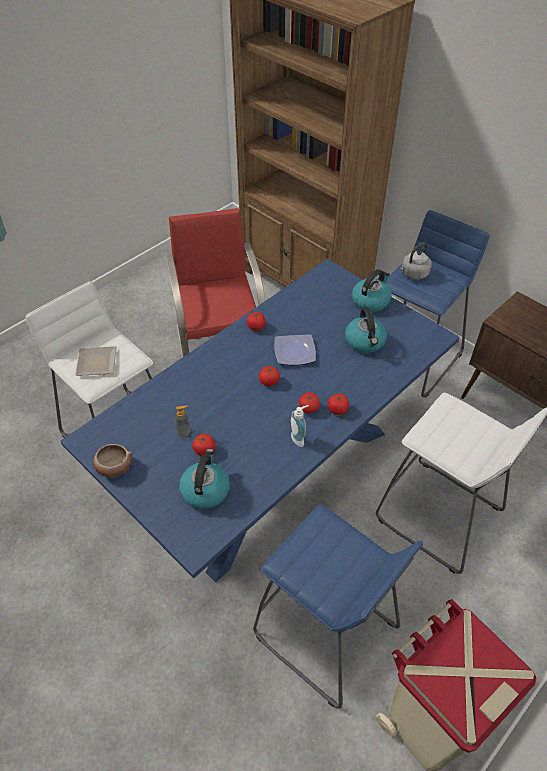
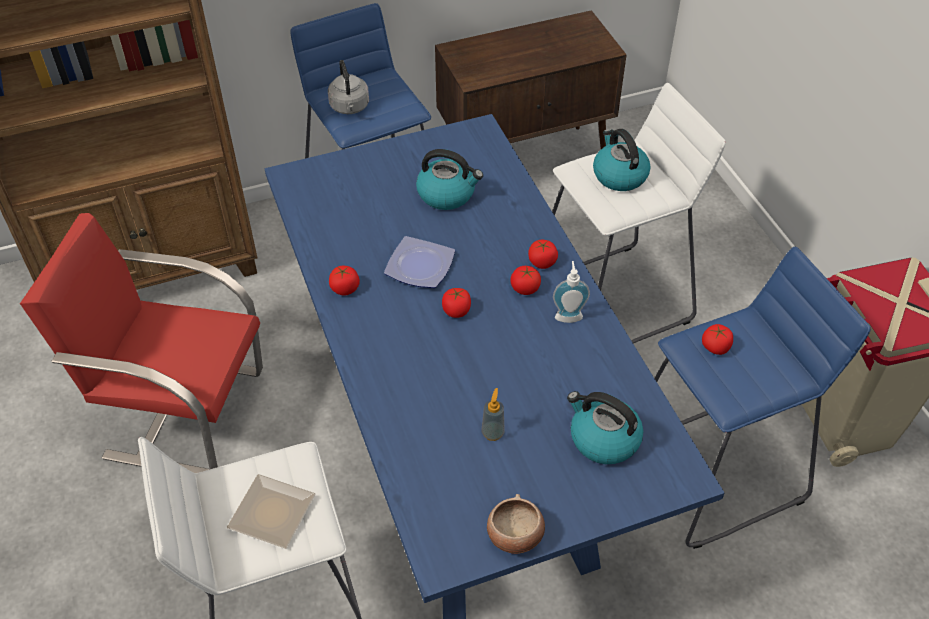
camera: 65 degrees left, 0 degrees up
tomato [192,434,216,456] -> tomato moved to [702,324,733,355]
kettle [352,269,391,312] -> kettle moved to [593,129,651,191]

